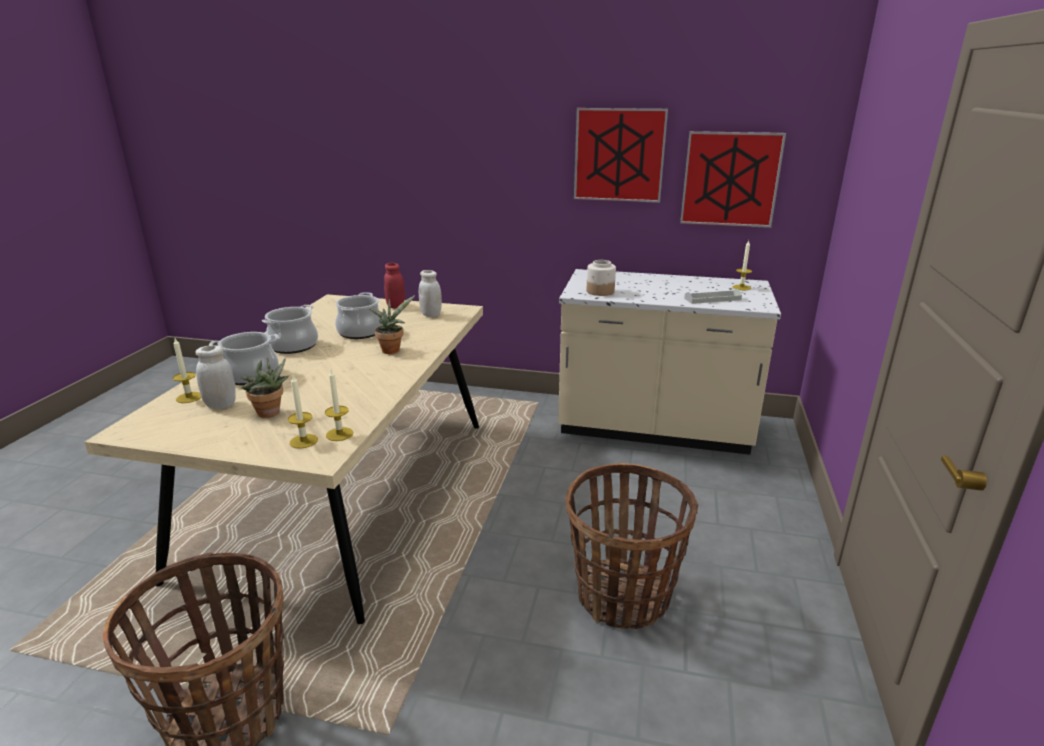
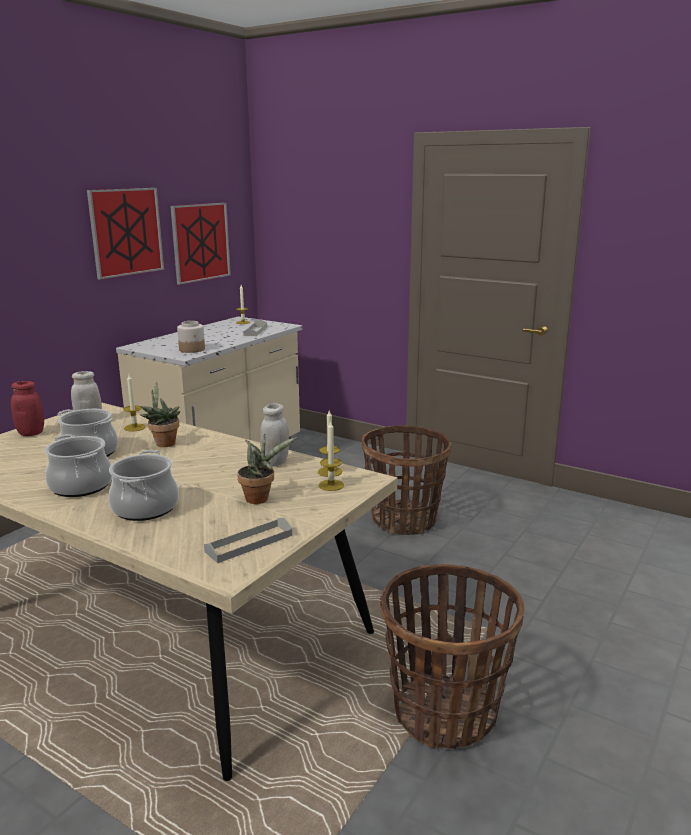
camera: 70 degrees left, 5 degrees down
candle [173,338,201,403] -> candle moved to [123,375,146,432]
white jar [196,345,236,409] -> white jar moved to [260,403,289,466]
none -> grey tray [204,518,292,563]

